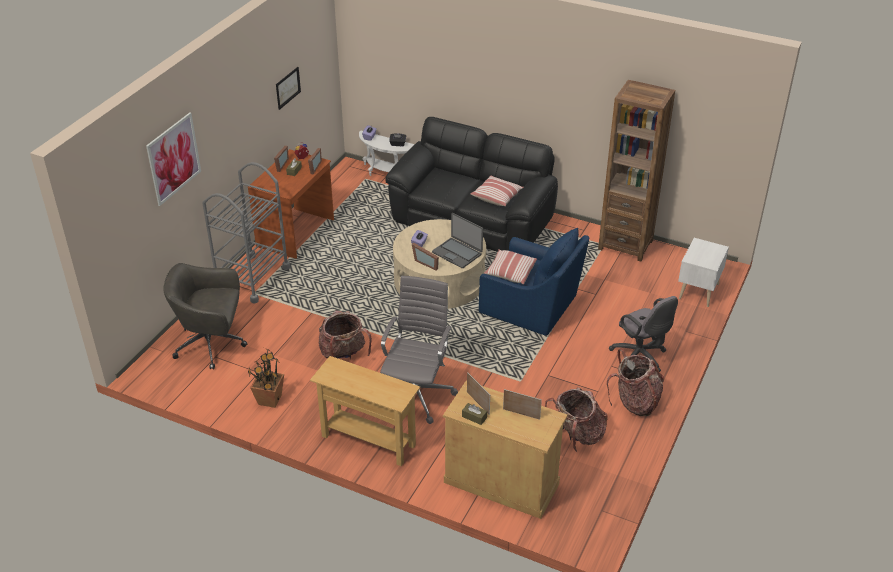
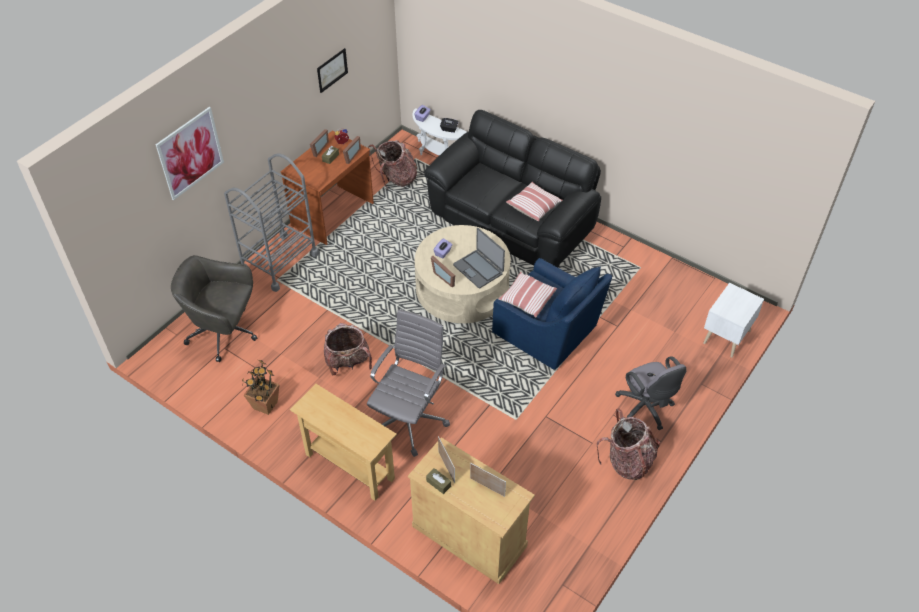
camera: 10 degrees right, 10 degrees up
backpack [545,387,608,452] -> backpack moved to [368,140,417,189]
brown bookcase [598,80,675,261] -> none

